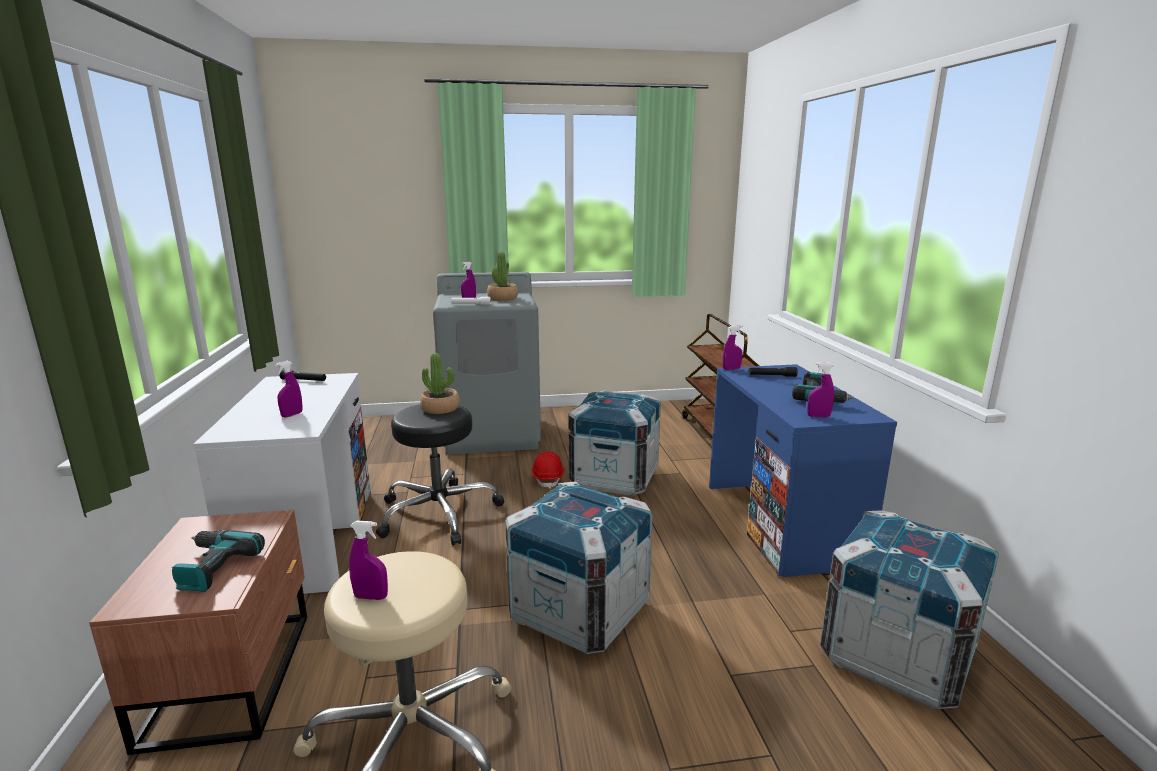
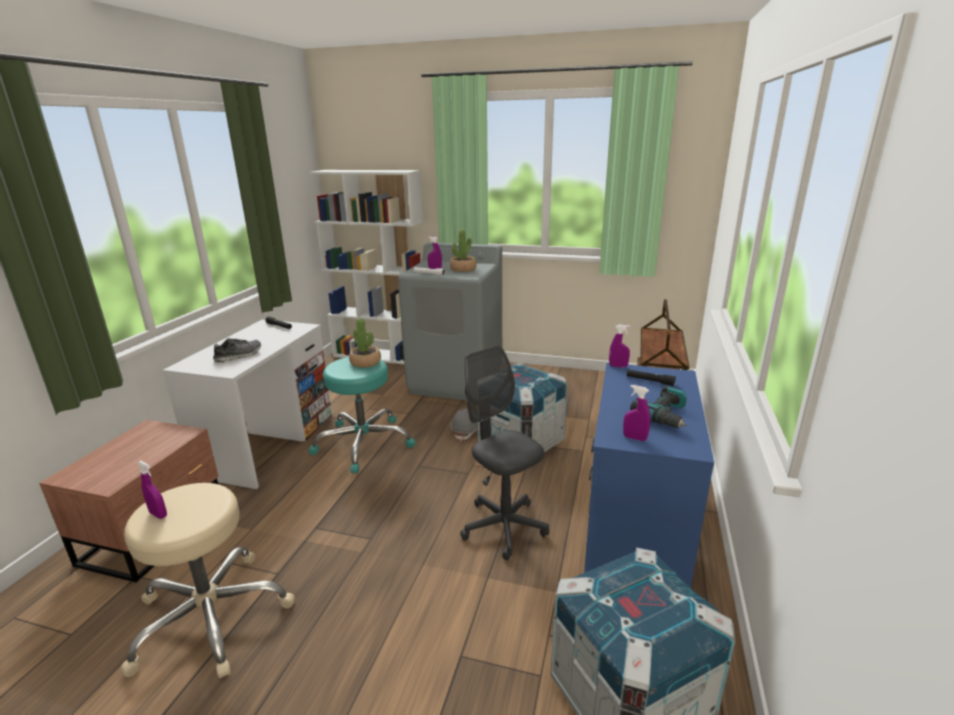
camera: 25 degrees right, 5 degrees up
power drill [171,530,265,592] -> none
purple spray bottle [275,361,302,418] -> shoe [213,338,261,363]
black stool [376,404,505,545] -> turquoise stool [309,357,416,473]
crate [505,482,653,654] -> none
red hard hat [531,451,564,489] -> grey hard hat [451,408,477,441]
none -> white bookcase [309,170,424,364]
none -> grey office chair [460,345,549,560]

